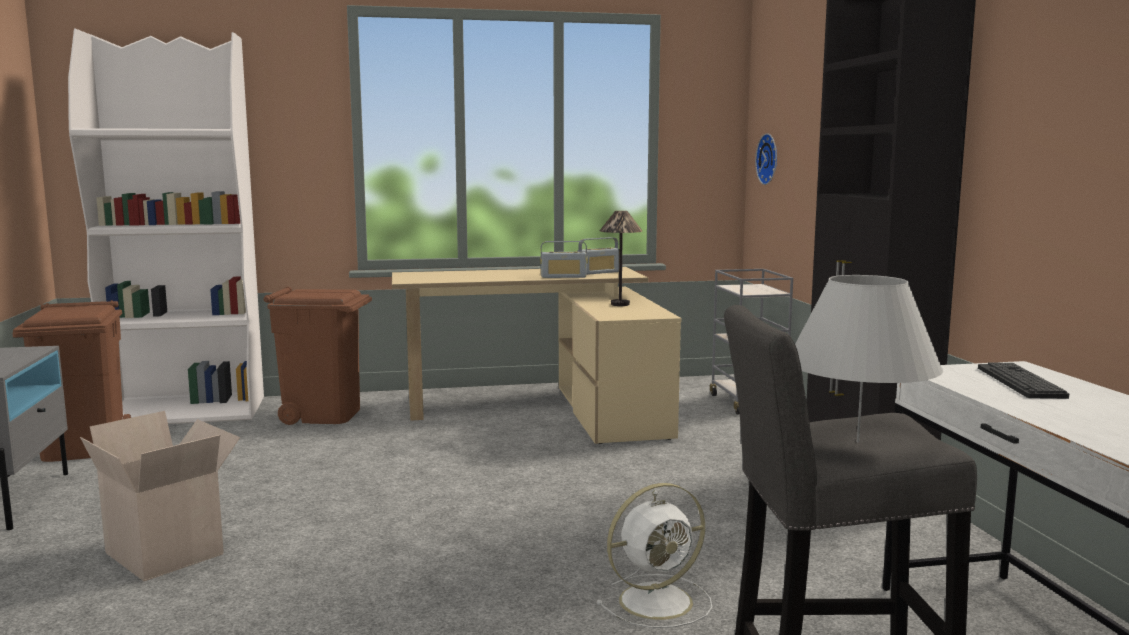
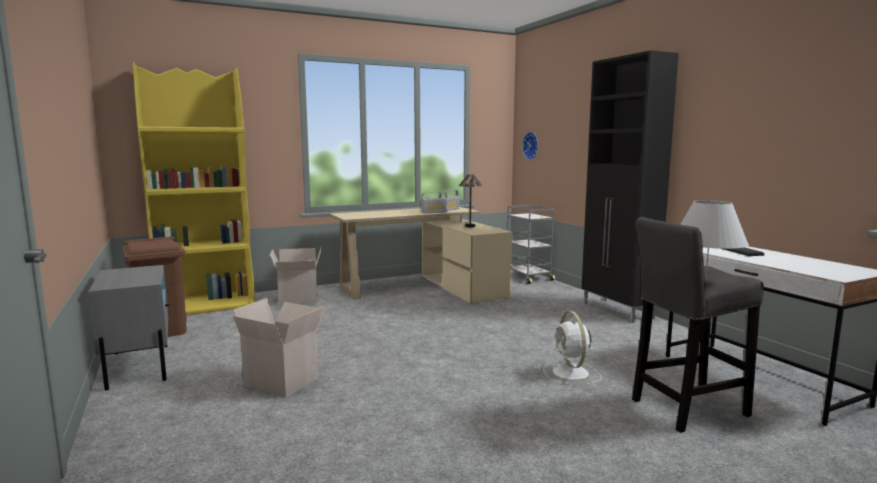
camera: 15 degrees left, 0 degrees up
white bookcase [68,29,264,424] -> yellow bookcase [133,62,255,315]
brown trash can [263,287,372,425] -> cardboard box [270,248,321,306]
white fan [596,483,712,628] -> white fan turned 120 degrees clockwise [543,311,602,385]

